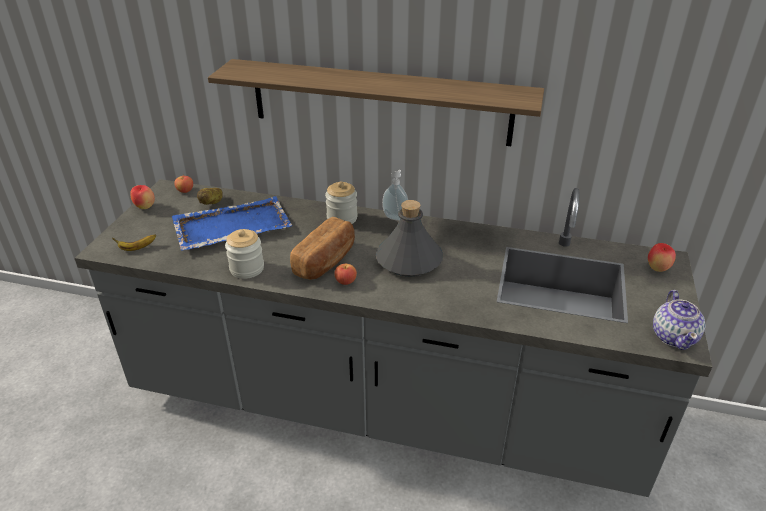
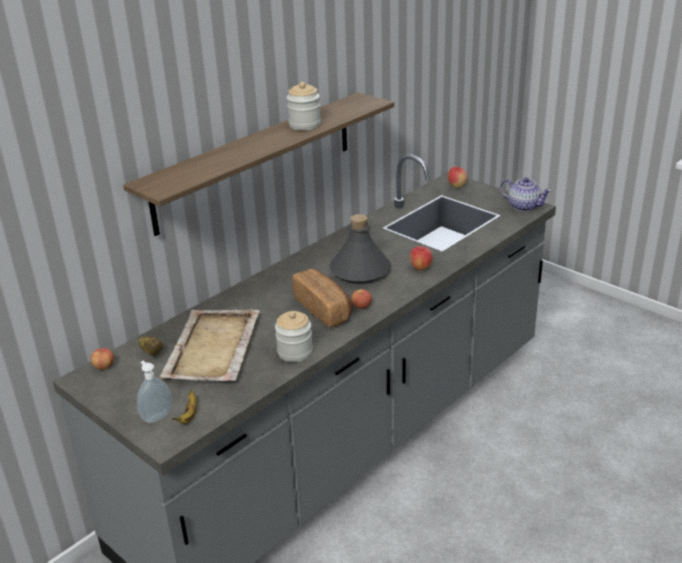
camera: 60 degrees left, 5 degrees down
apple [130,185,155,209] -> apple moved to [410,246,433,271]
blue tray [172,196,292,251] -> beige tray [159,309,260,381]
jar [325,181,358,224] -> jar moved to [287,82,321,130]
soap dispenser [382,170,408,221] -> soap dispenser moved to [137,361,172,423]

